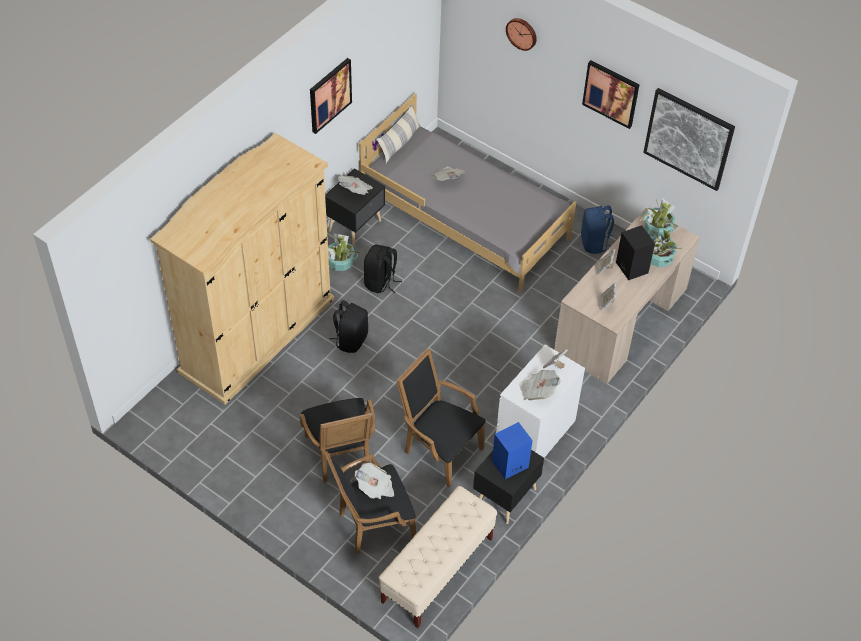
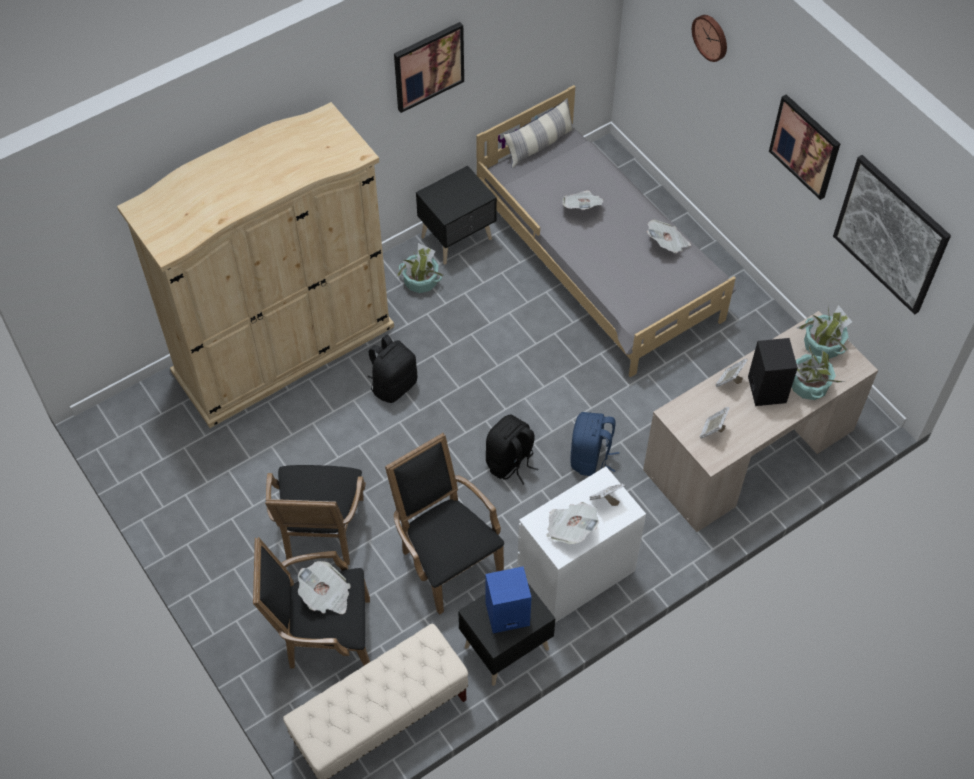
camera: 20 degrees right, 5 degrees up
newspaper [338,175,373,195] -> newspaper moved to [647,220,691,253]
black backpack [364,244,402,293] -> black backpack moved to [486,415,538,485]
blue backpack [581,205,614,254] -> blue backpack moved to [570,412,619,476]

